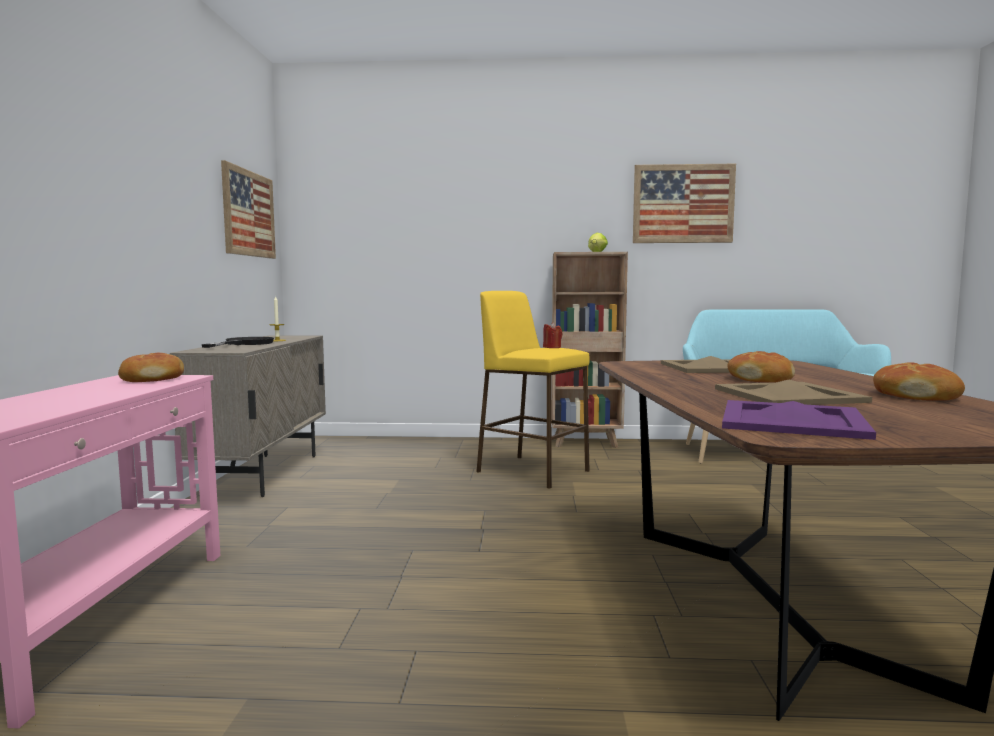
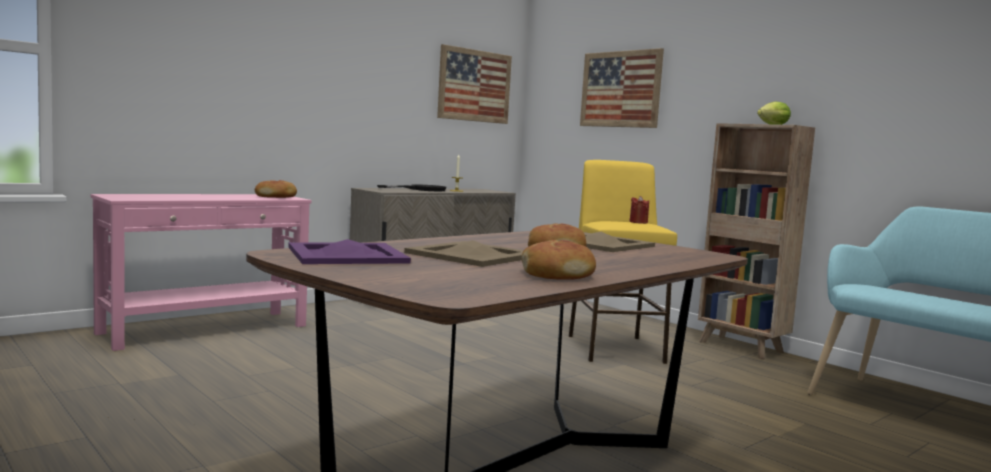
camera: 45 degrees right, 0 degrees up
picture [633,164,736,243] -> picture moved to [580,48,664,128]

